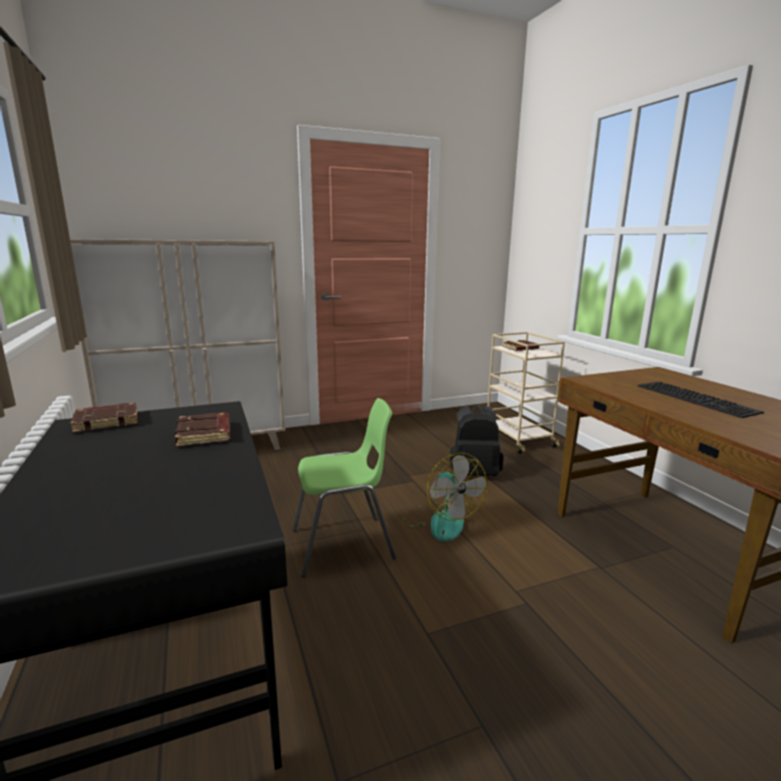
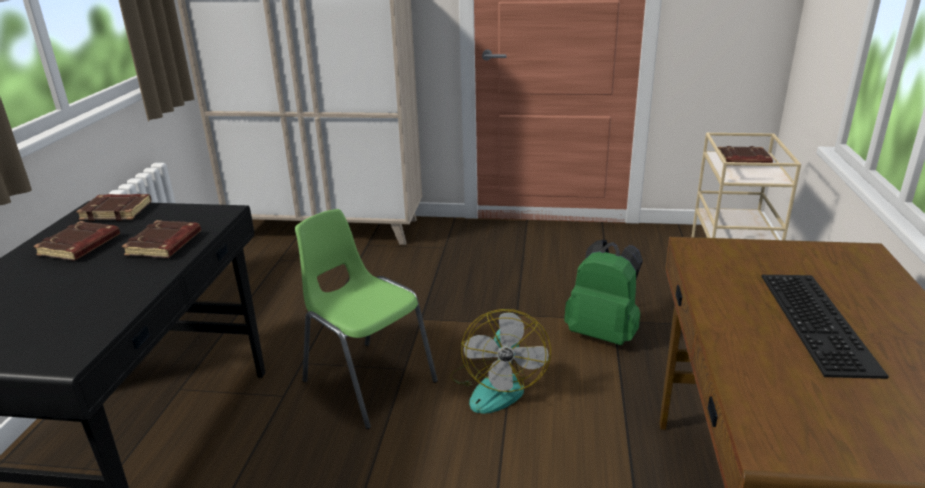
camera: 30 degrees right, 10 degrees up
green chair [293,398,396,577] -> green chair turned 150 degrees counterclockwise [295,209,438,429]
black backpack [450,405,504,476] -> green backpack [564,240,643,345]
none -> brown book [33,221,120,261]

